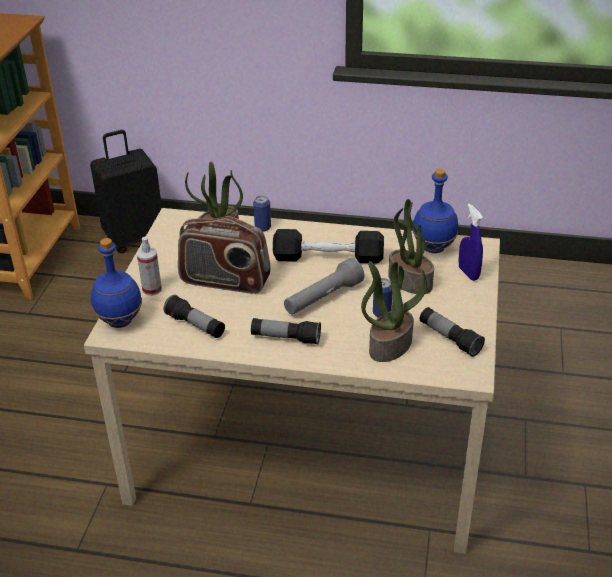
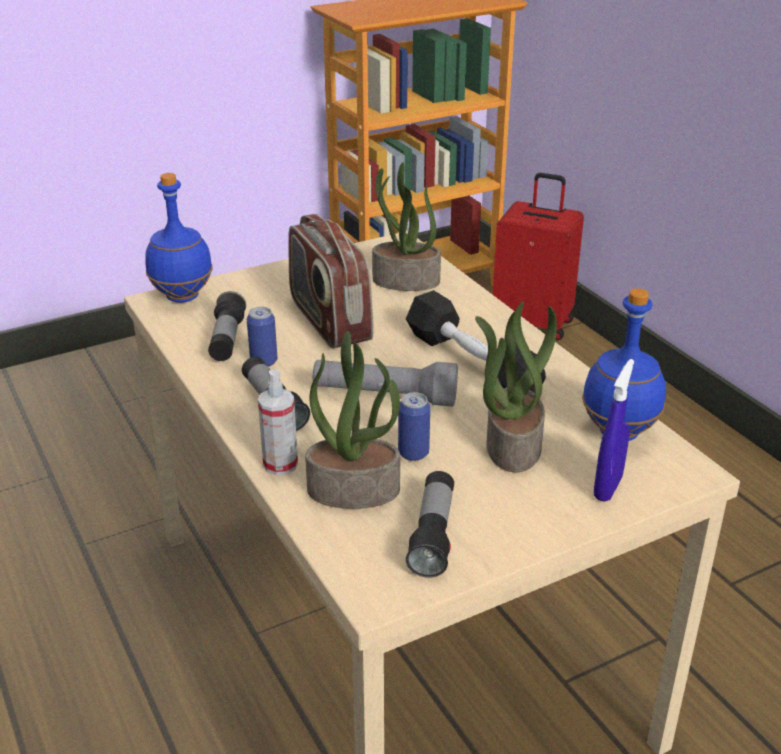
camera: 50 degrees right, 5 degrees down
black suitcase [90,130,162,253] -> red suitcase [493,173,584,340]
spray bottle [137,237,162,296] -> spray bottle moved to [258,369,298,475]
can [253,195,271,232] -> can moved to [247,306,277,367]

